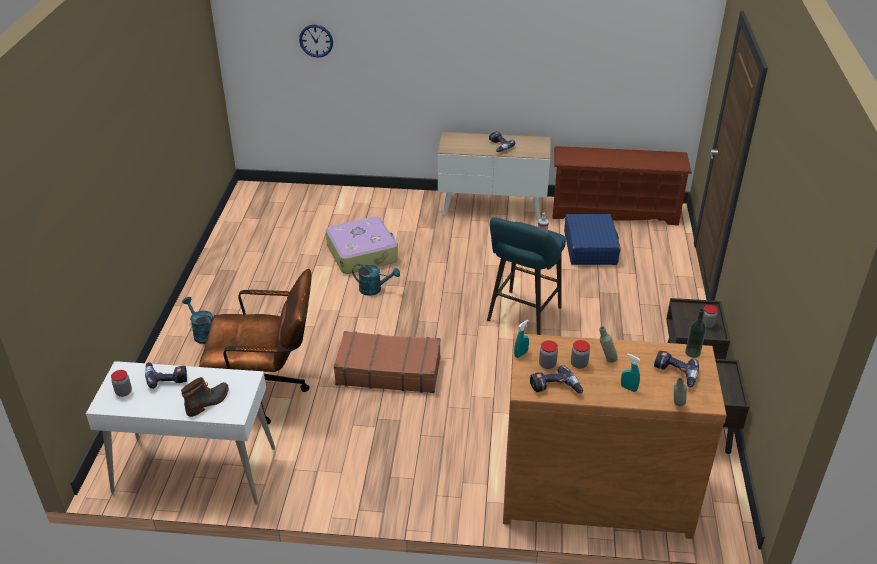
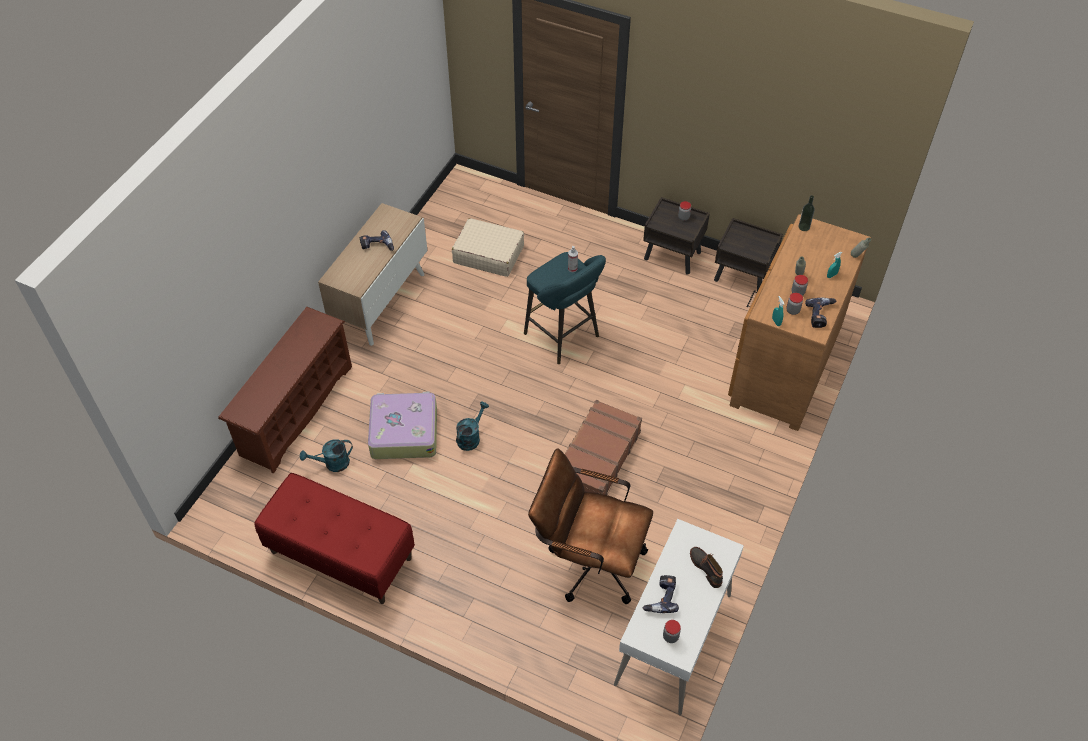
camera: 70 degrees left, 15 degrees up
turquoise watering can [182,297,213,344] -> turquoise watering can moved to [300,439,353,472]
brown office chair [199,269,312,425] -> brown office chair turned 90 degrees counterclockwise [528,448,653,604]
wall clock [299,25,333,58] -> none
brown shoe rack [552,146,692,226] -> brown shoe rack moved to [218,307,352,474]
blue suitcase [564,214,621,265] -> beige suitcase [452,218,524,277]
power drill [654,351,699,388] -> none
none -> red bench [254,473,415,604]

